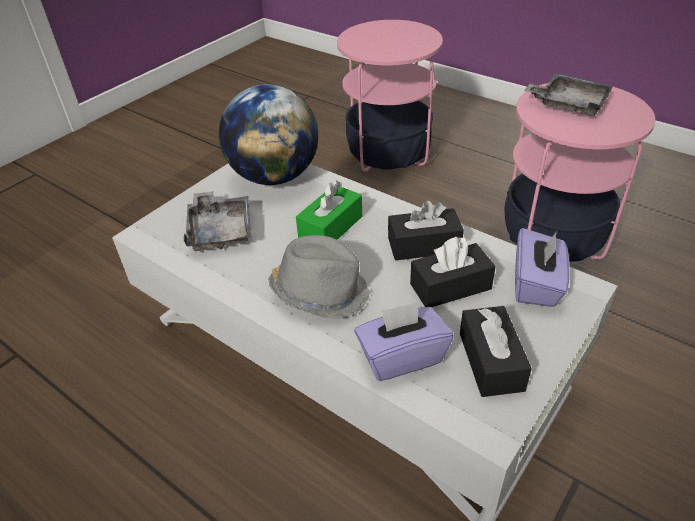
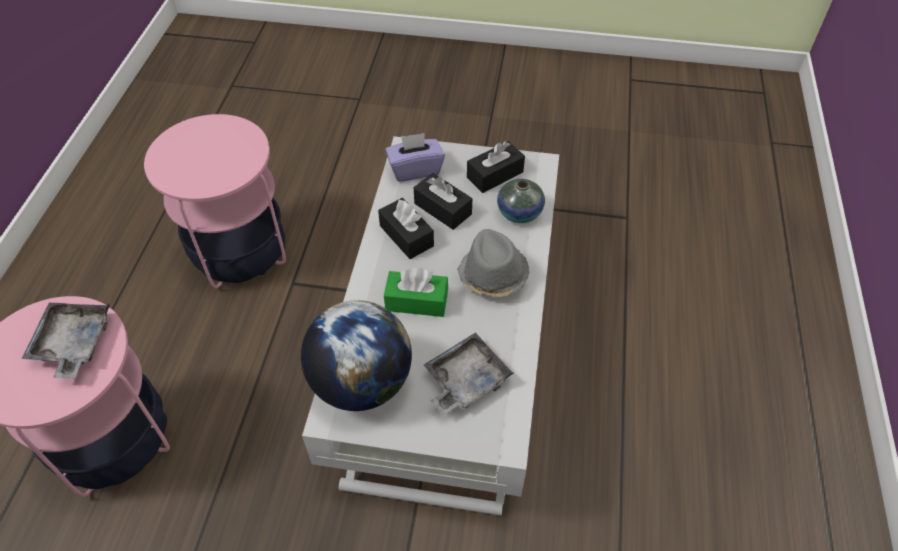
camera: 120 degrees left, 10 degrees up
purple tissue box [354,302,453,381] -> vase [497,179,545,223]
grey tray [524,73,613,116] -> grey tray moved to [22,303,110,378]

